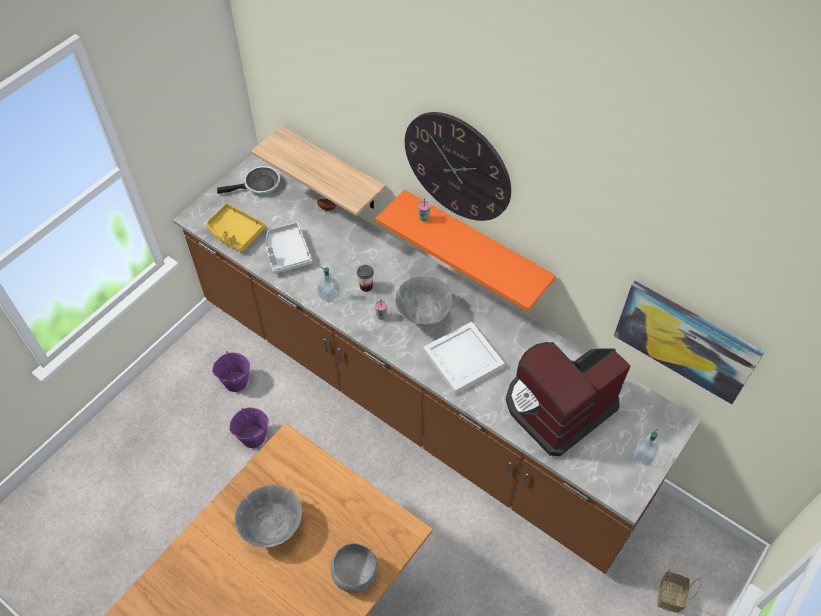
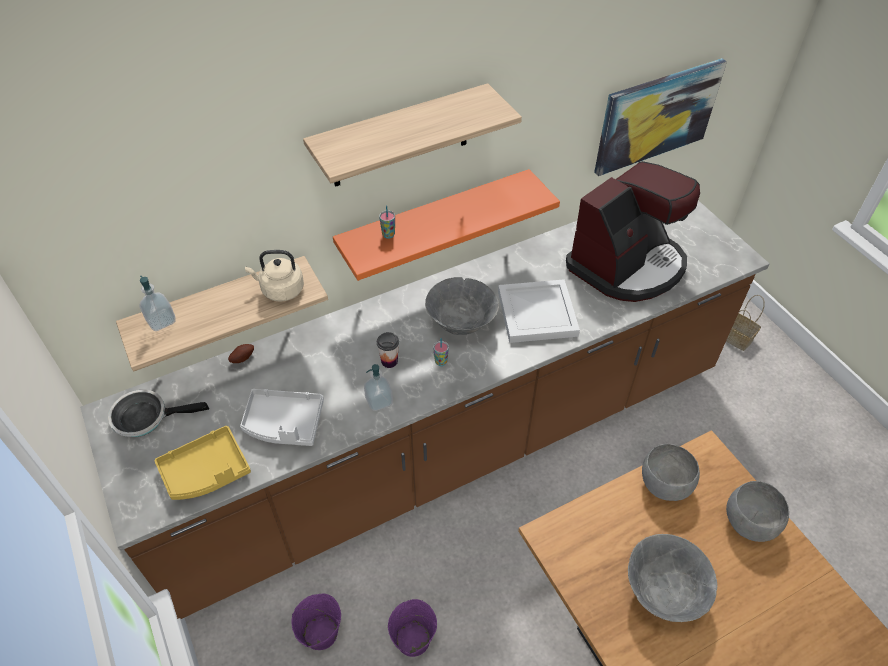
camera: 65 degrees left, 5 degrees down
frying pan [217,166,280,195] -> frying pan turned 105 degrees counterclockwise [108,390,209,437]
wall clock [405,112,511,221] -> shelf [303,83,522,187]
coffee machine [506,342,631,456] -> coffee machine turned 120 degrees counterclockwise [566,161,700,302]
soap dispenser [633,429,659,466] -> soap dispenser moved to [140,276,176,331]
none -> beige kettle [245,250,304,302]
none -> grey bowl [642,444,700,501]

